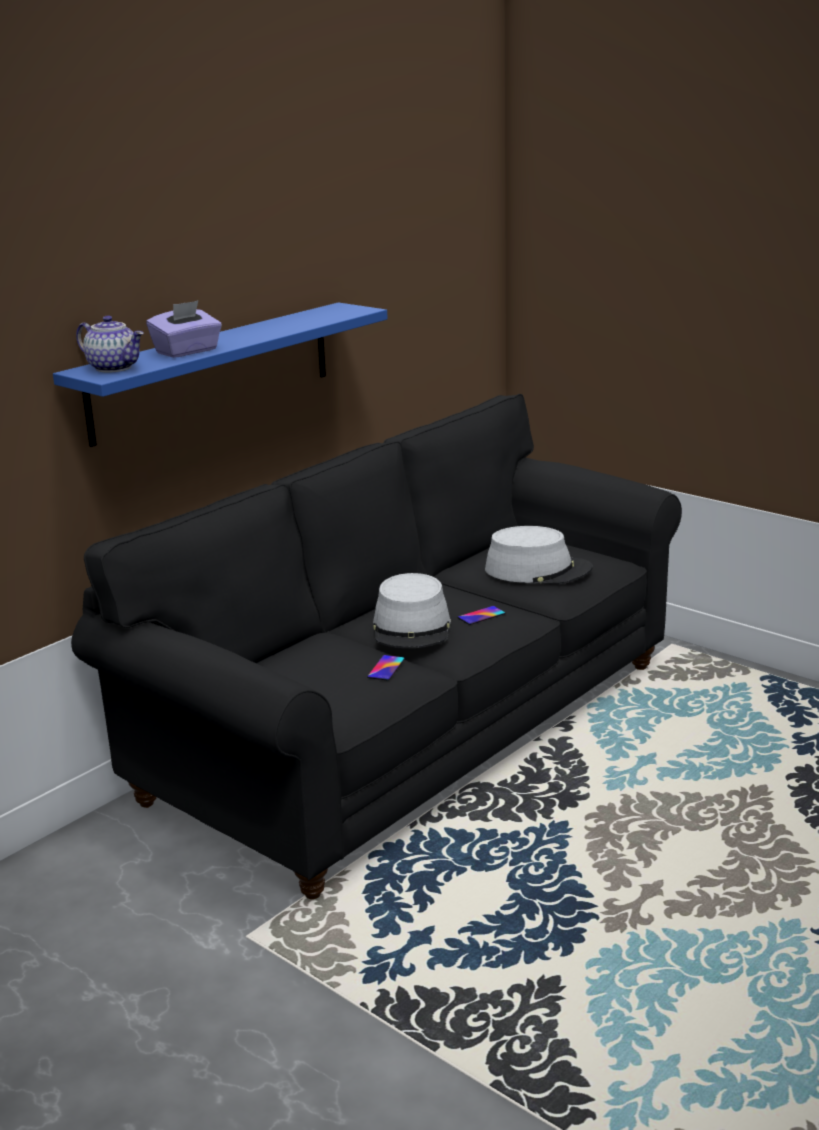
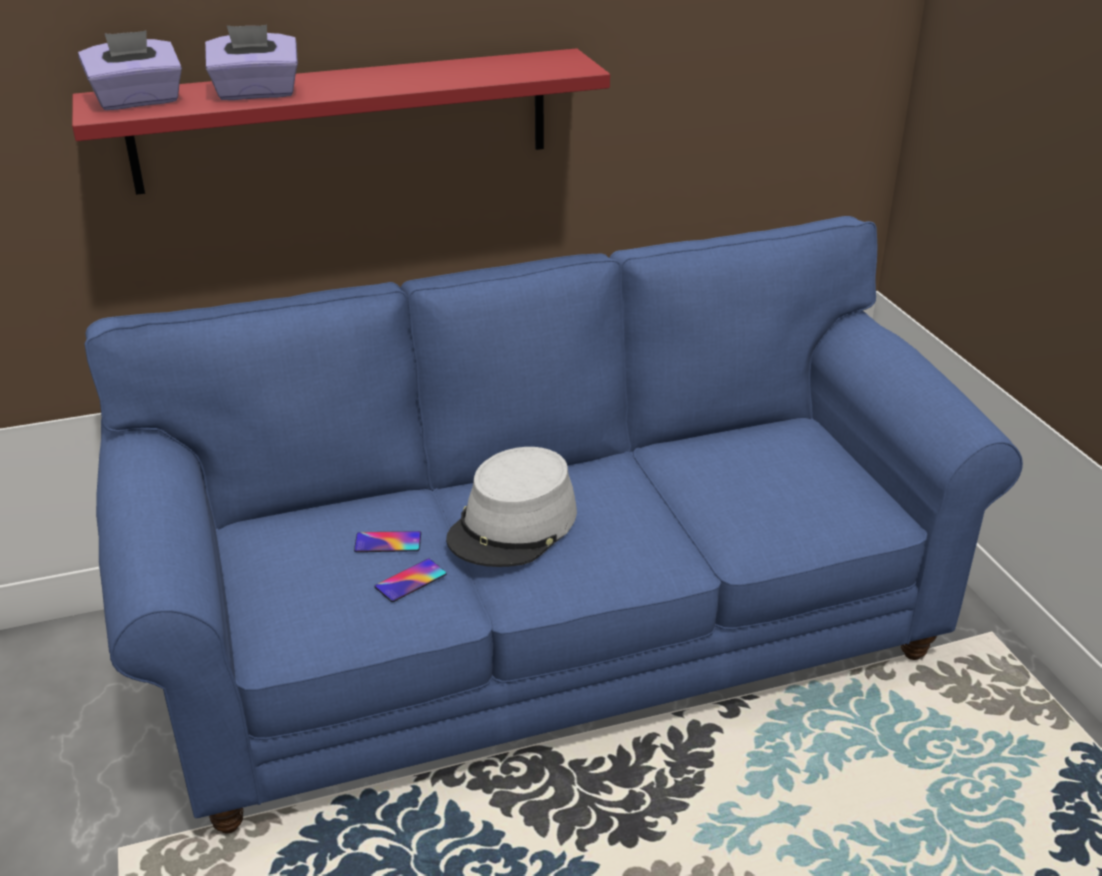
camera: 30 degrees right, 10 degrees up
blue shelf [53,302,388,447] -> red shelf [72,48,610,195]
black sofa [71,394,682,899] -> blue sofa [85,216,1023,834]
teapot [76,315,144,372] -> purple tissue box [78,30,182,110]
phone [458,606,505,625] -> phone moved to [354,531,421,552]
grey hat [485,526,593,585] -> none

